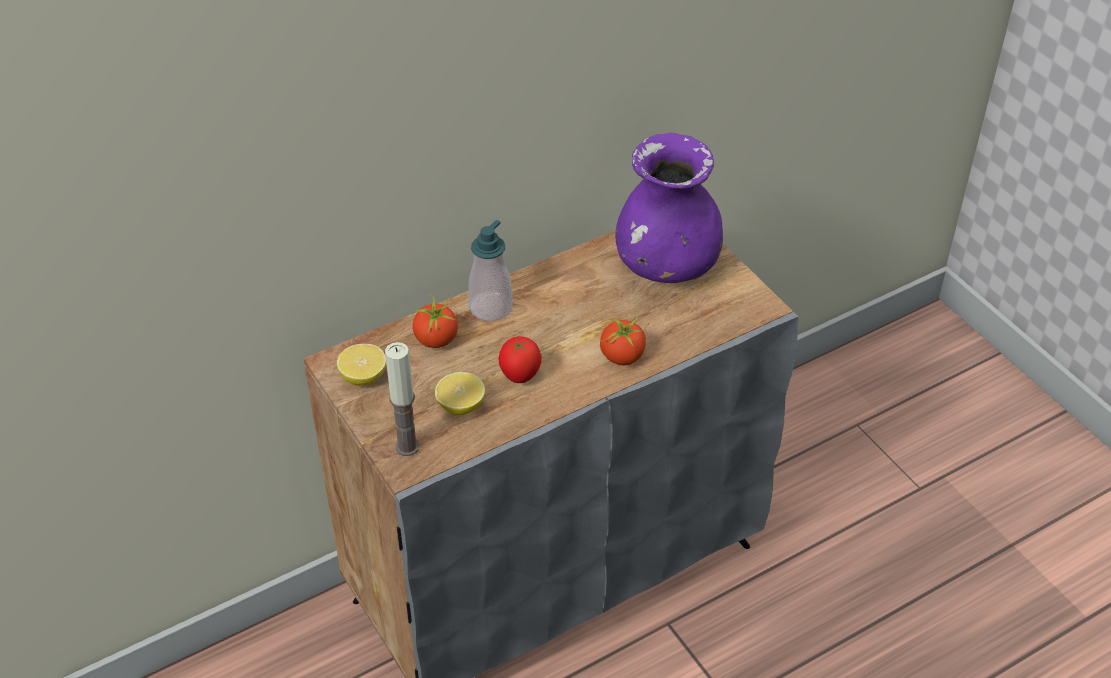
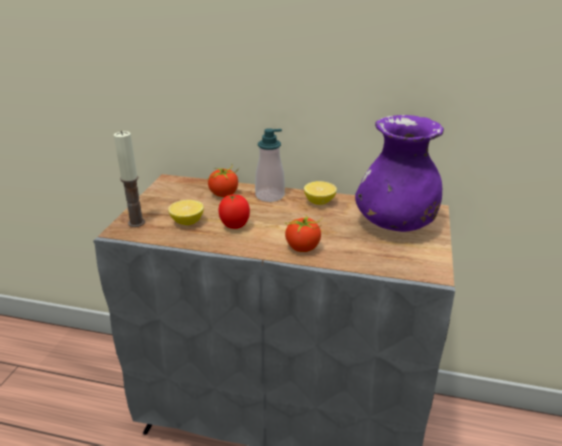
camera: 45 degrees right, 15 degrees down
lemon [337,344,386,386] -> lemon moved to [304,181,337,205]

